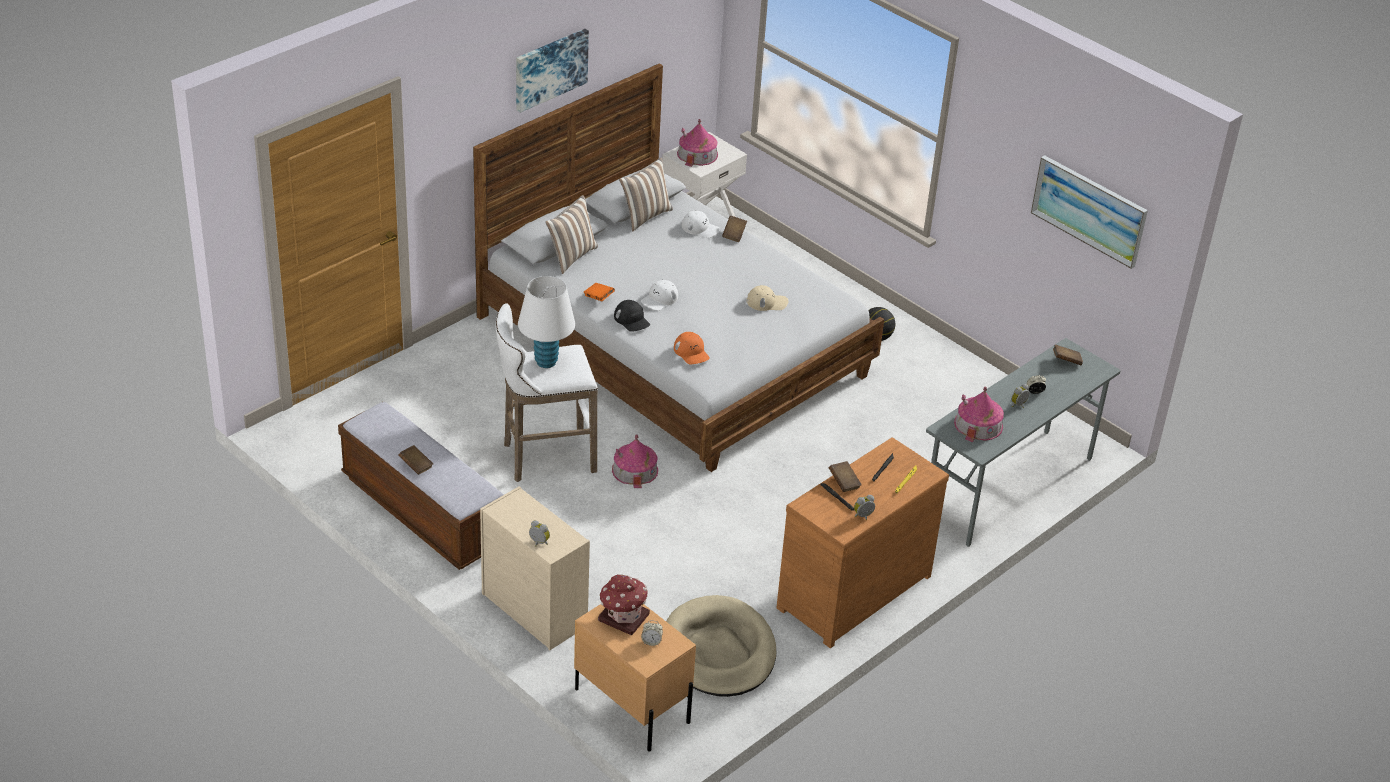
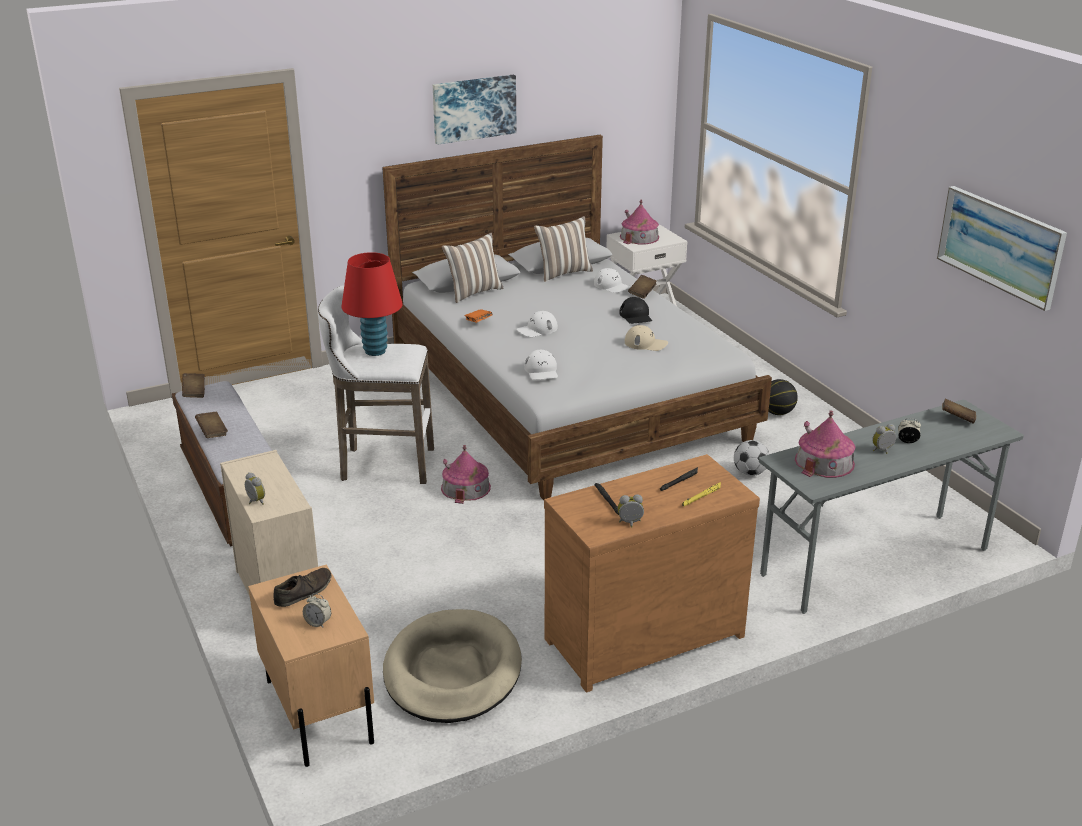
camera: 20 degrees right, 10 degrees down
white table lamp [518,276,575,368] -> red table lamp [341,252,403,356]
toy house [598,574,650,635] -> brown shoe [273,568,331,607]
black cap [614,300,650,332] -> black cap moved to [619,297,652,324]
orange cap [674,332,710,364] -> white cap [524,350,558,380]
brown book [829,461,862,492] -> brown book moved to [182,373,205,398]
none -> football [734,440,769,476]

